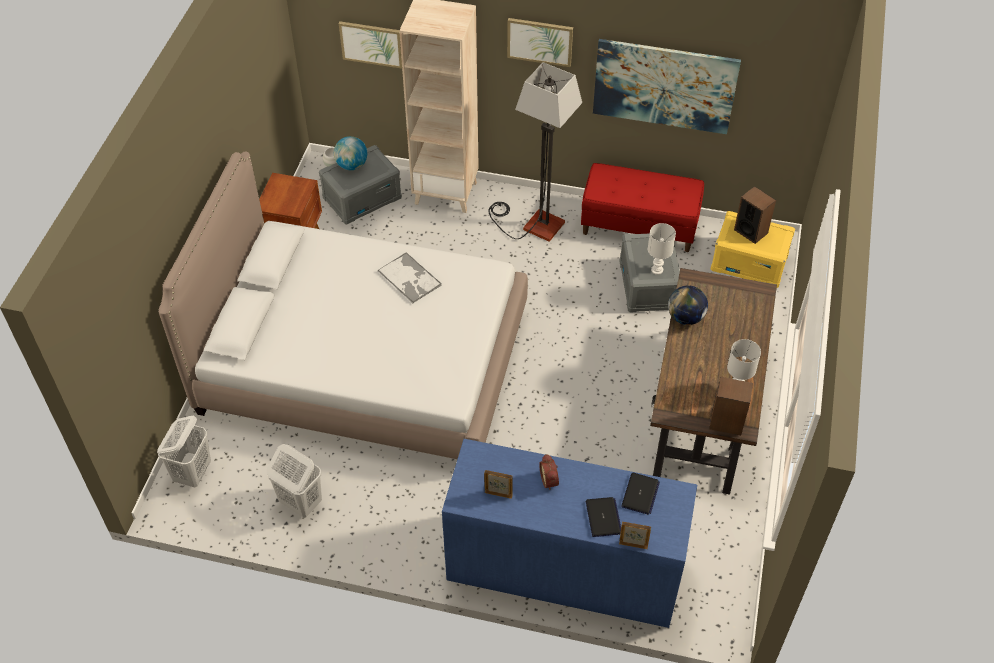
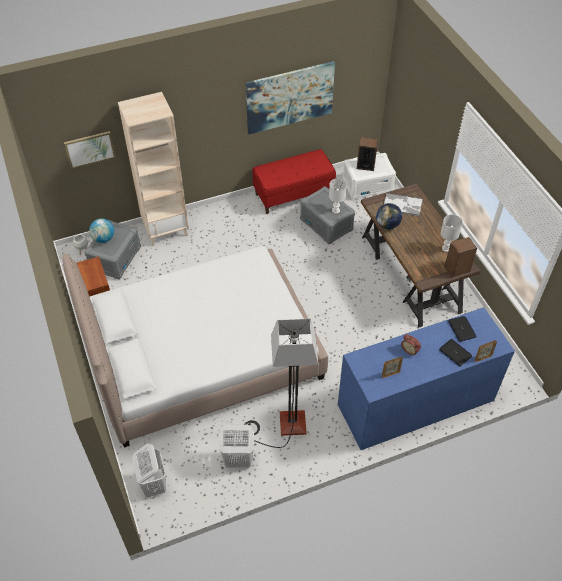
camera: 35 degrees left, 0 degrees up
tray [378,252,442,303] -> tray moved to [384,192,423,216]
floor lamp [489,62,582,242] -> floor lamp moved to [244,318,318,448]
picture [507,18,573,67] -> none
yellow storage box [711,211,795,288] -> white storage box [342,153,396,200]

